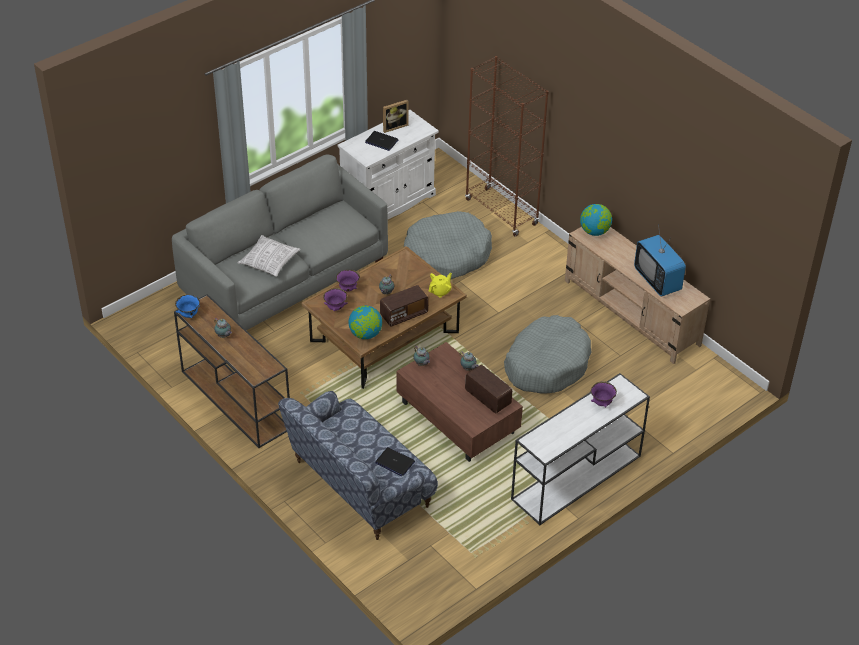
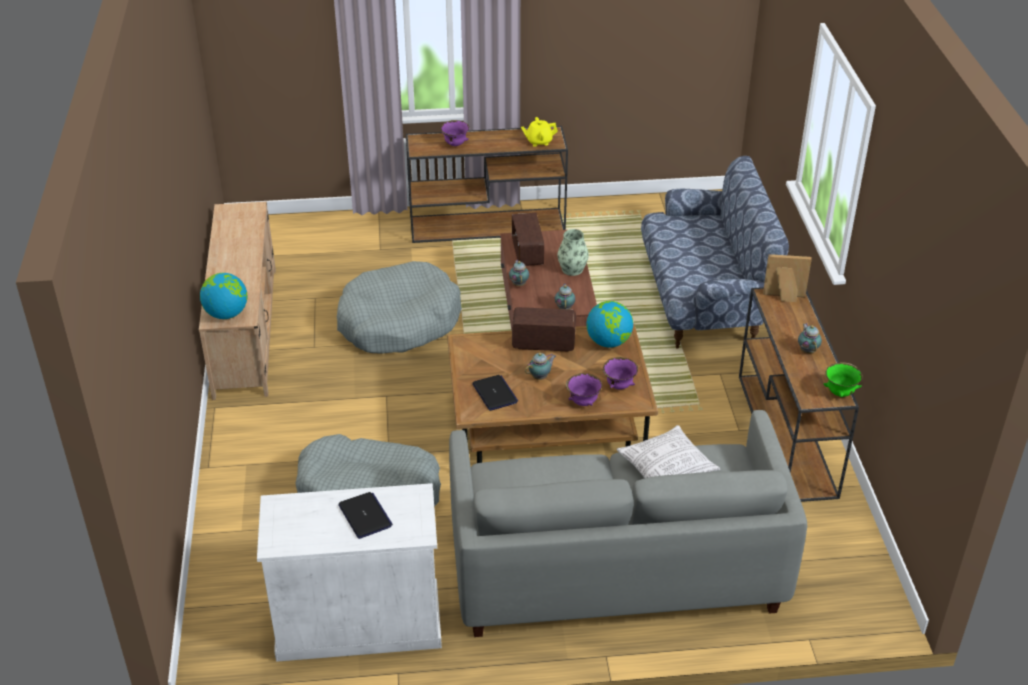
camera: 145 degrees left, 5 degrees down
blue bowl [175,295,200,318] -> green bowl [824,362,863,397]
laptop [375,447,415,476] -> laptop moved to [472,375,518,411]
picture frame [383,100,409,133] -> picture frame moved to [763,254,812,302]
yellow teapot [429,273,452,298] -> yellow teapot moved to [521,117,558,147]
brown bookcase [465,56,549,237] -> none
white console table [511,373,650,525] -> brown console table [406,126,568,243]
television [634,224,686,296] -> none
none -> vase [557,229,589,276]

